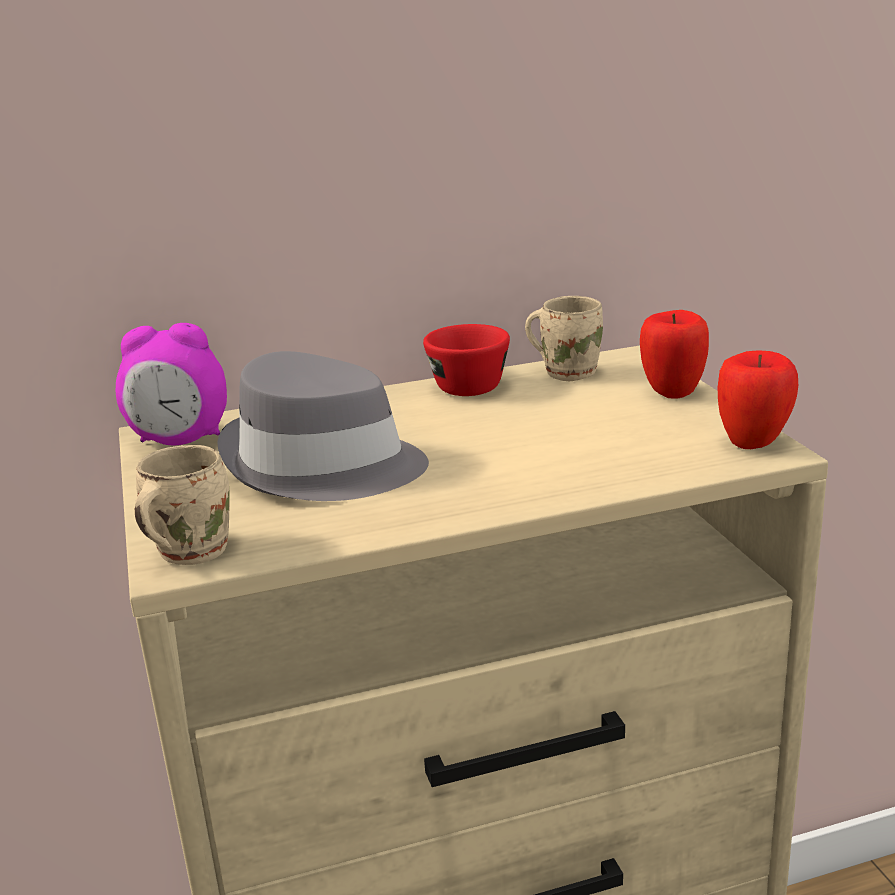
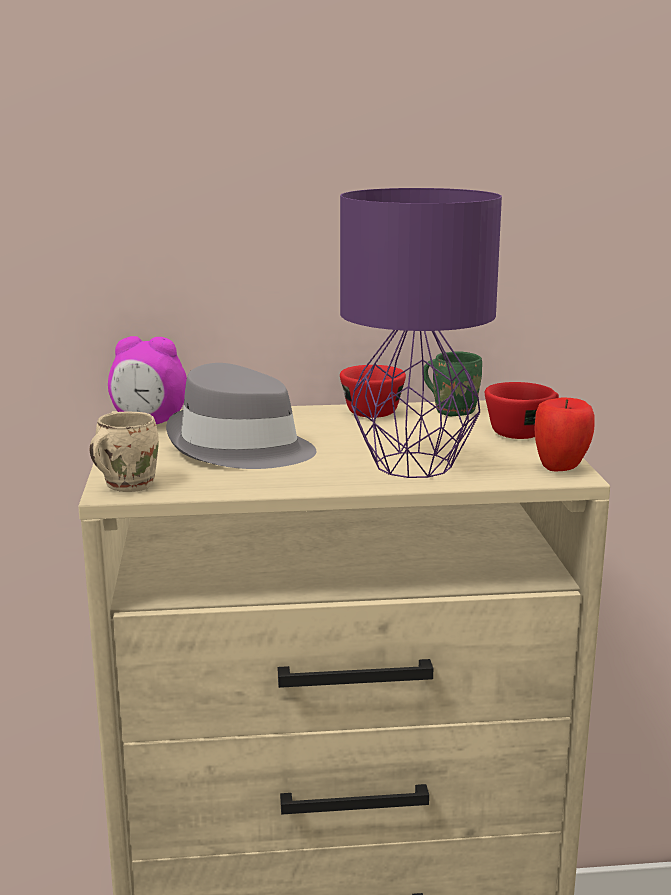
camera: 10 degrees right, 5 degrees down
beige mug [525,296,603,381] -> green mug [424,351,482,416]
apple [640,310,709,399] -> red cup [485,382,559,439]
none -> purple table lamp [340,188,502,478]

